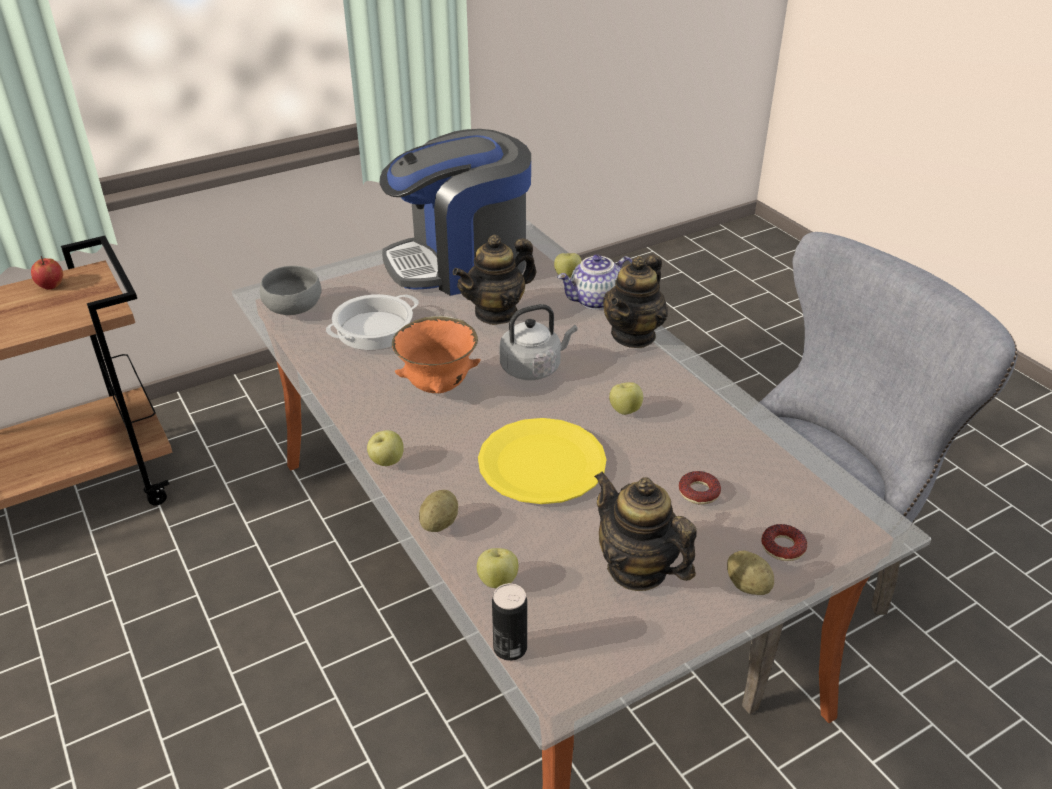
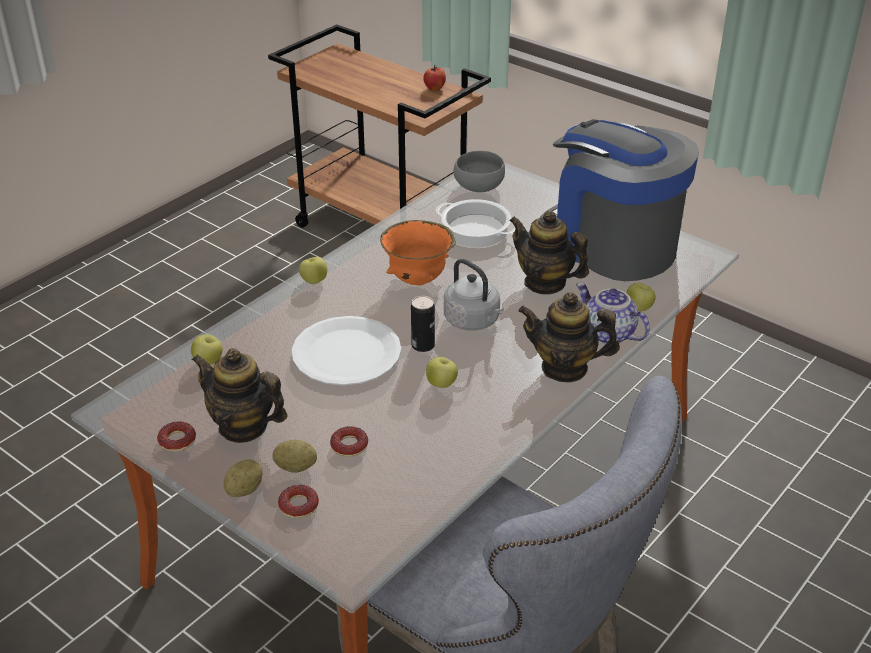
camera: 70 degrees right, 0 degrees up
potato [419,490,458,532] -> potato moved to [272,440,317,473]
yellow plate [478,418,607,504] -> white plate [292,316,401,385]
can [492,583,527,661] -> can moved to [411,296,435,352]
teapot [594,471,697,591] -> teapot turned 90 degrees counterclockwise [191,348,288,443]
none -> donut [157,421,196,452]

